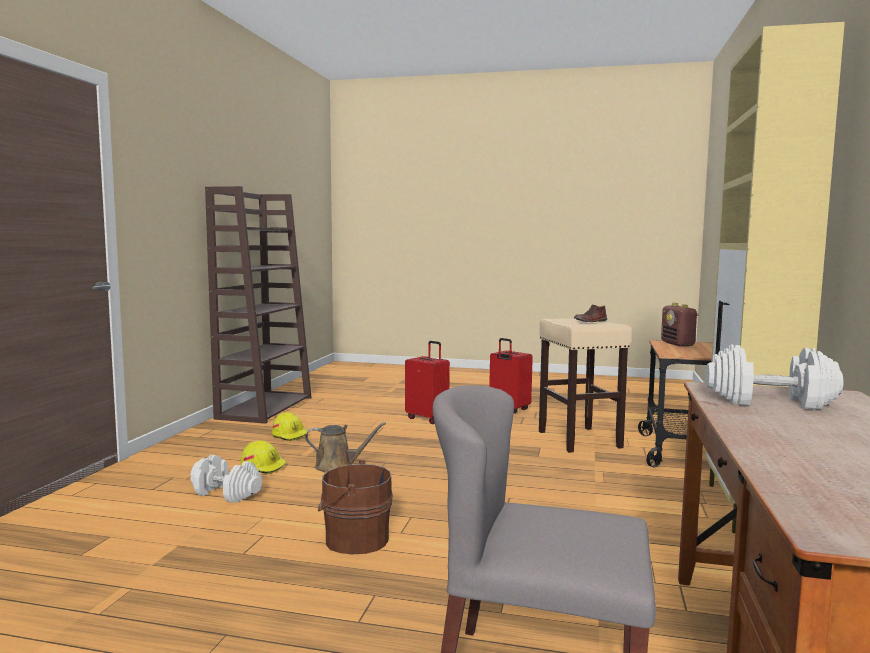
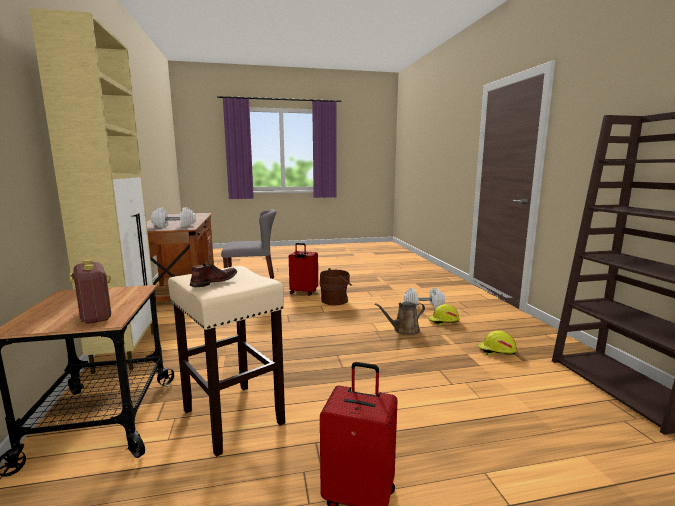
camera: 155 degrees right, 5 degrees up
red suitcase [405,341,450,424] -> red suitcase moved to [289,243,318,296]

